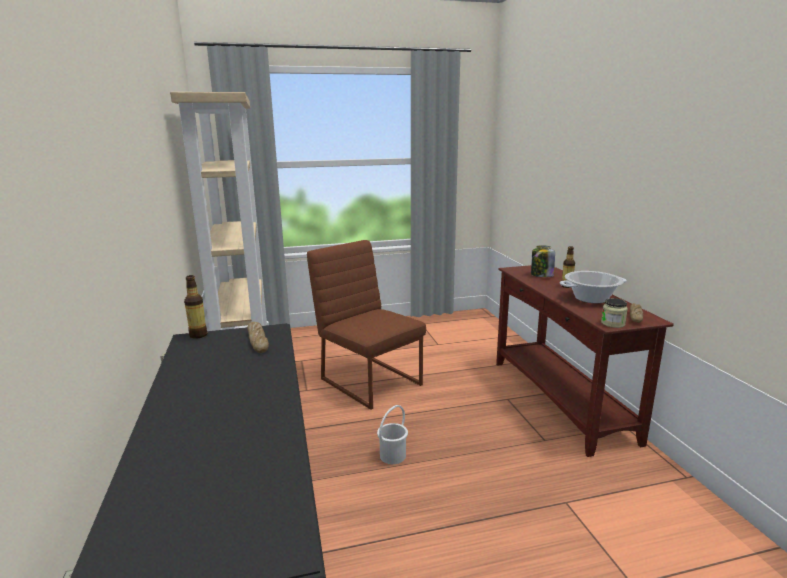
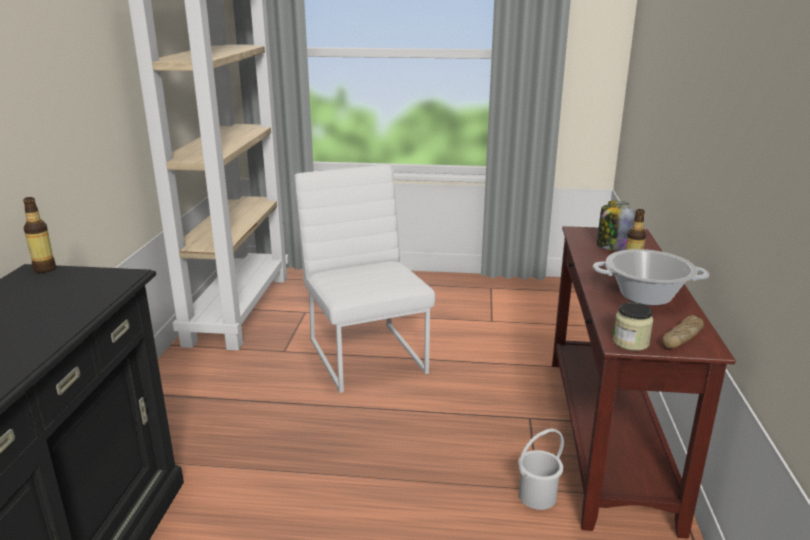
camera: 20 degrees right, 5 degrees up
bread [247,322,269,353] -> none
brown chair [307,240,426,410] -> white chair [294,164,435,393]
white bucket [377,405,408,464] -> white bucket moved to [518,429,564,510]

